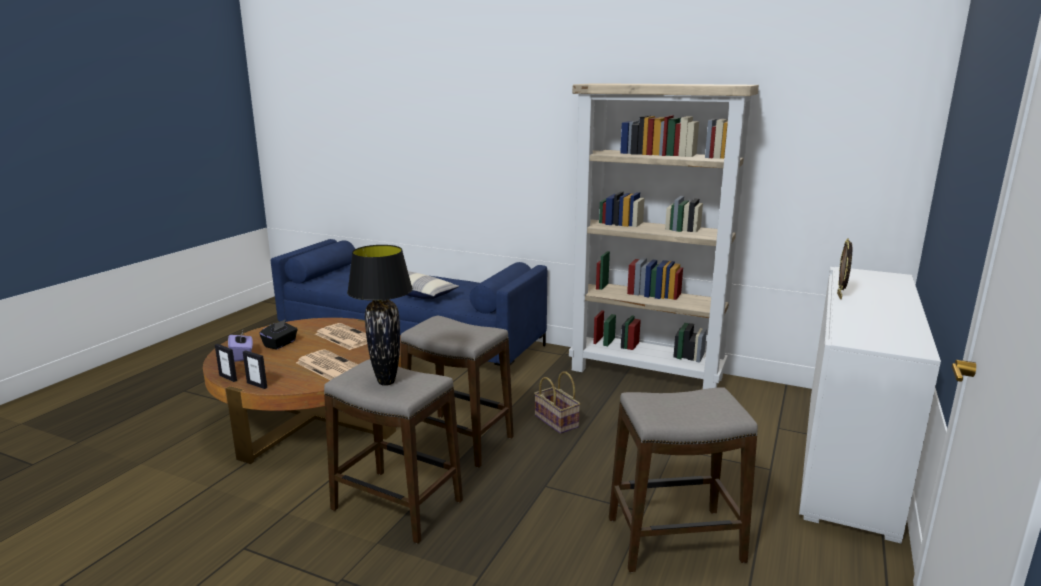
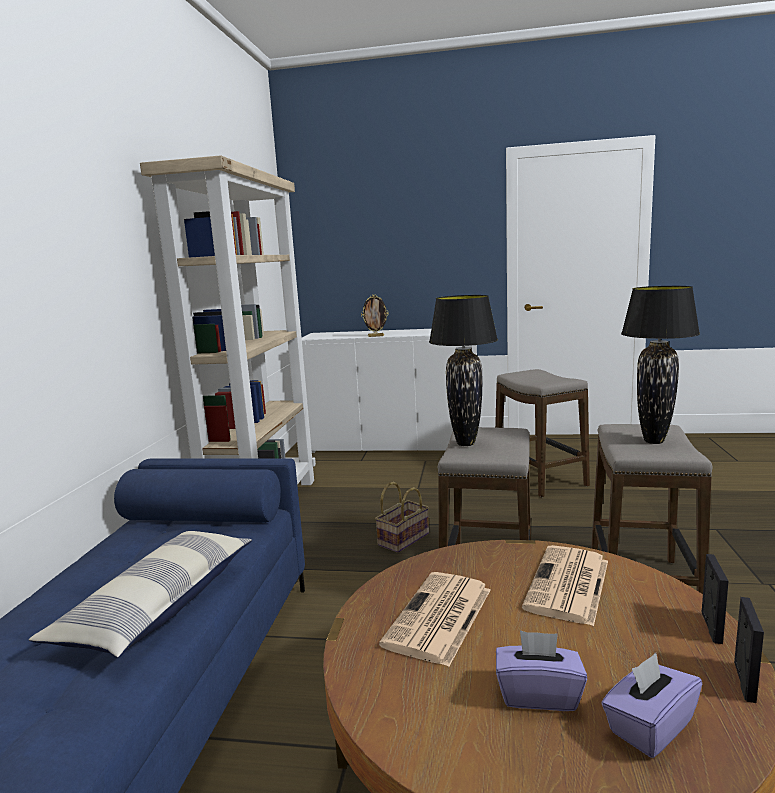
camera: 105 degrees left, 5 degrees down
black tissue box [259,319,298,350] -> purple tissue box [496,630,587,711]
none -> black table lamp [429,295,498,446]

